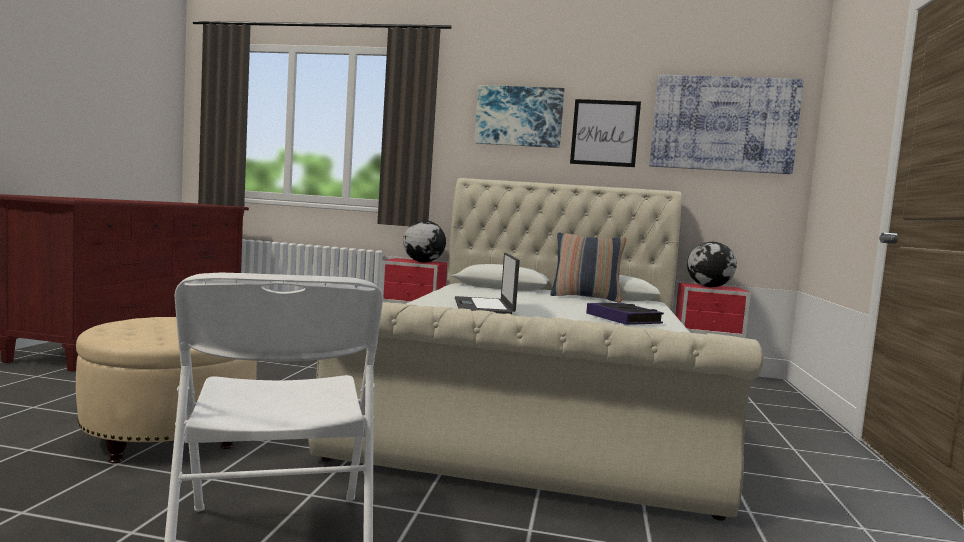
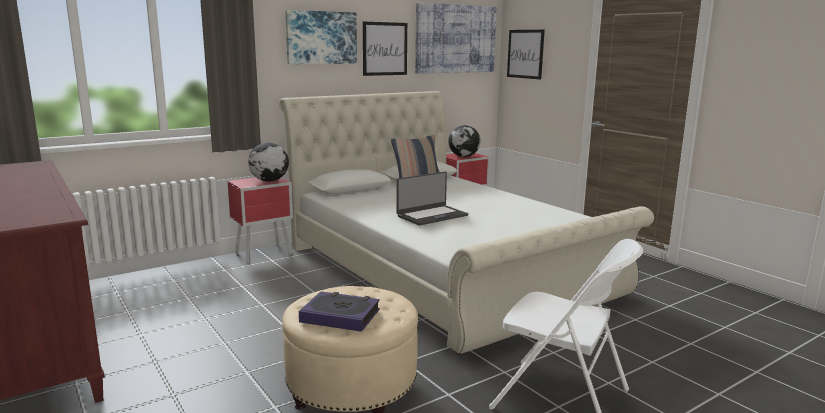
camera: 45 degrees left, 10 degrees up
laptop [455,253,520,314] -> laptop turned 75 degrees counterclockwise [396,171,468,226]
book [586,303,664,325] -> book moved to [299,291,380,332]
none -> picture [507,30,545,79]

